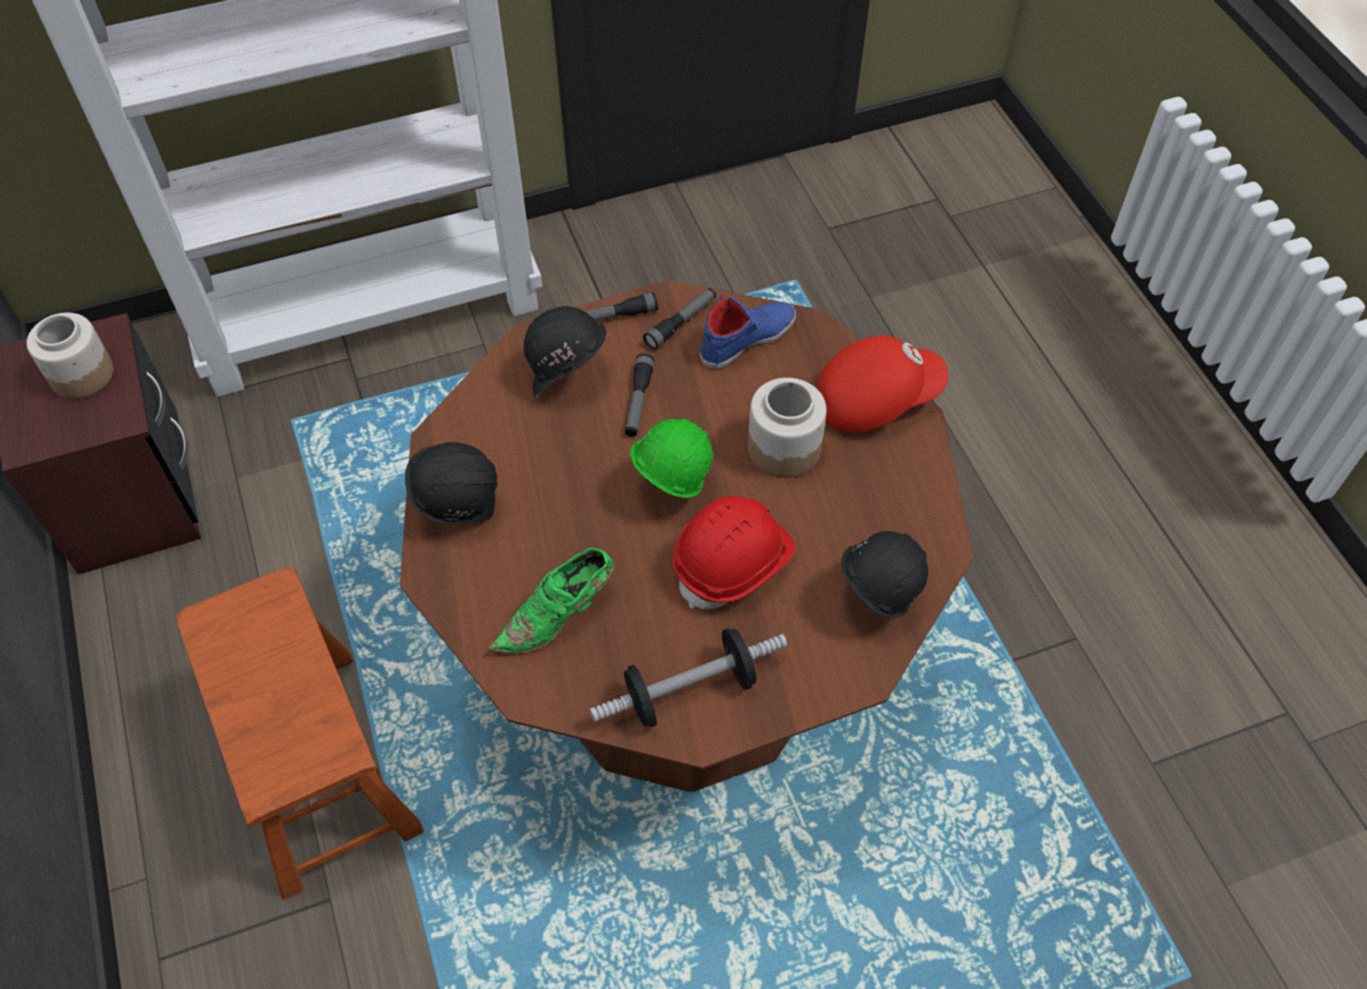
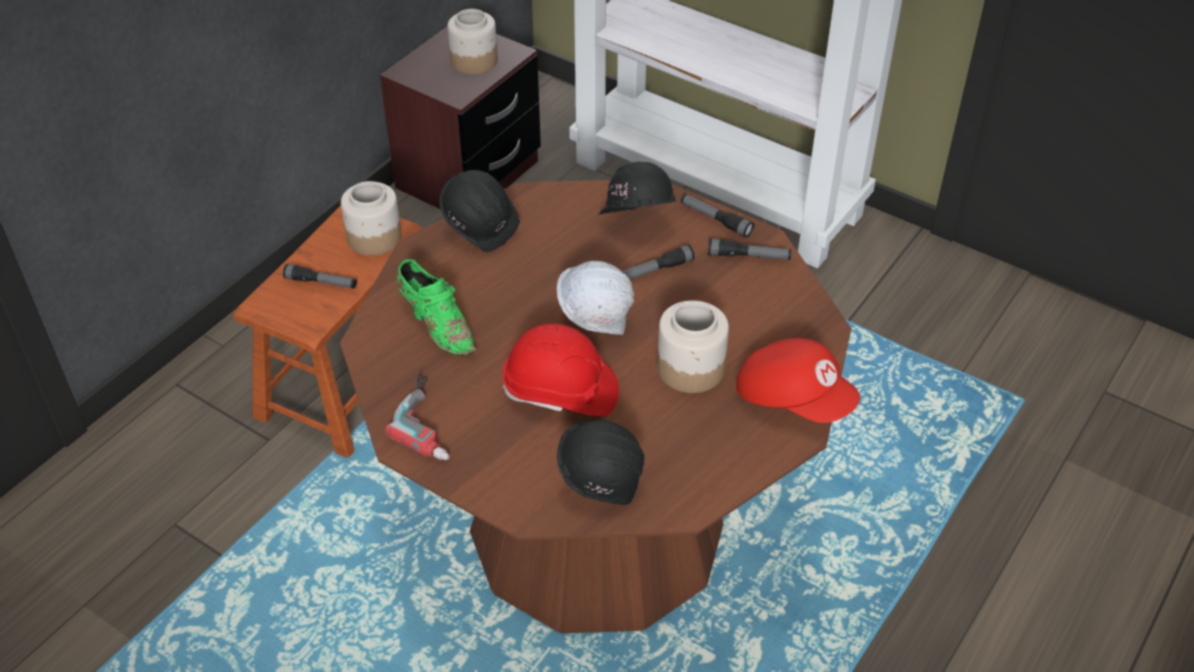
camera: 55 degrees right, 10 degrees down
green shoe [489,548,614,654] -> green shoe turned 150 degrees counterclockwise [397,259,476,355]
dumbbell [590,628,787,727] -> power drill [385,371,450,460]
green hard hat [630,418,713,498] -> white hard hat [557,261,634,335]
blue shoe [700,294,796,369] -> none
none -> flashlight [283,264,357,288]
none -> jar [341,181,401,256]

